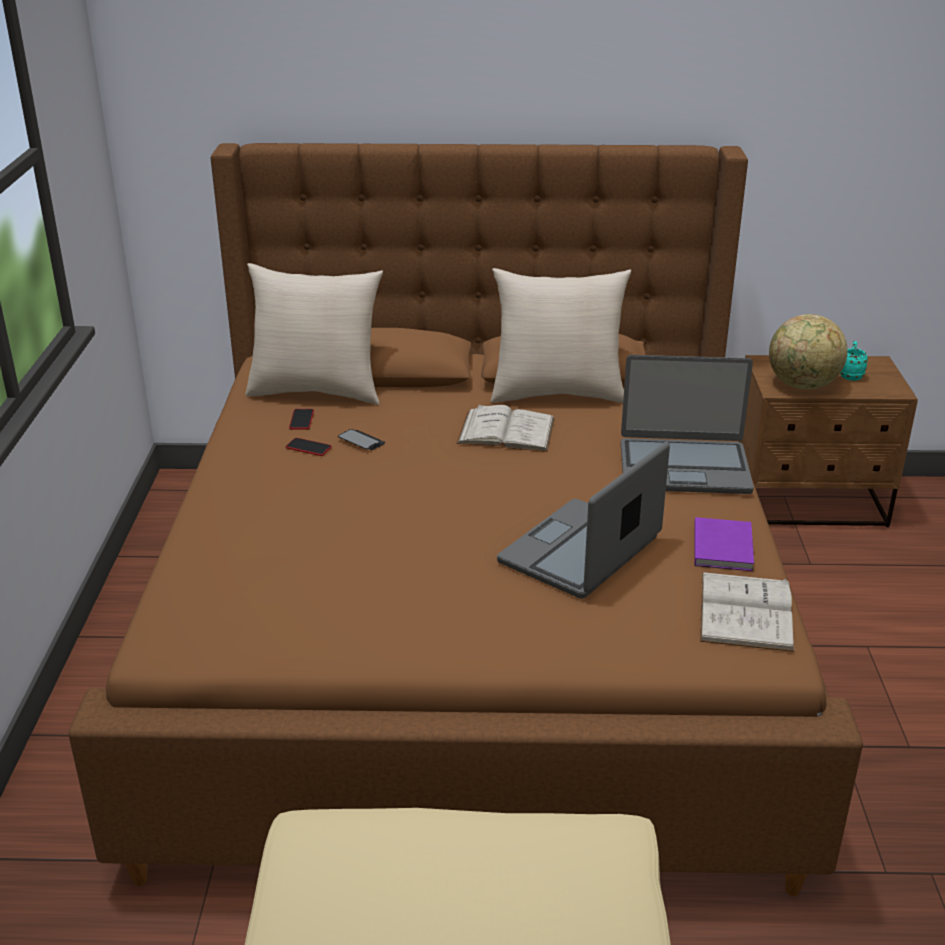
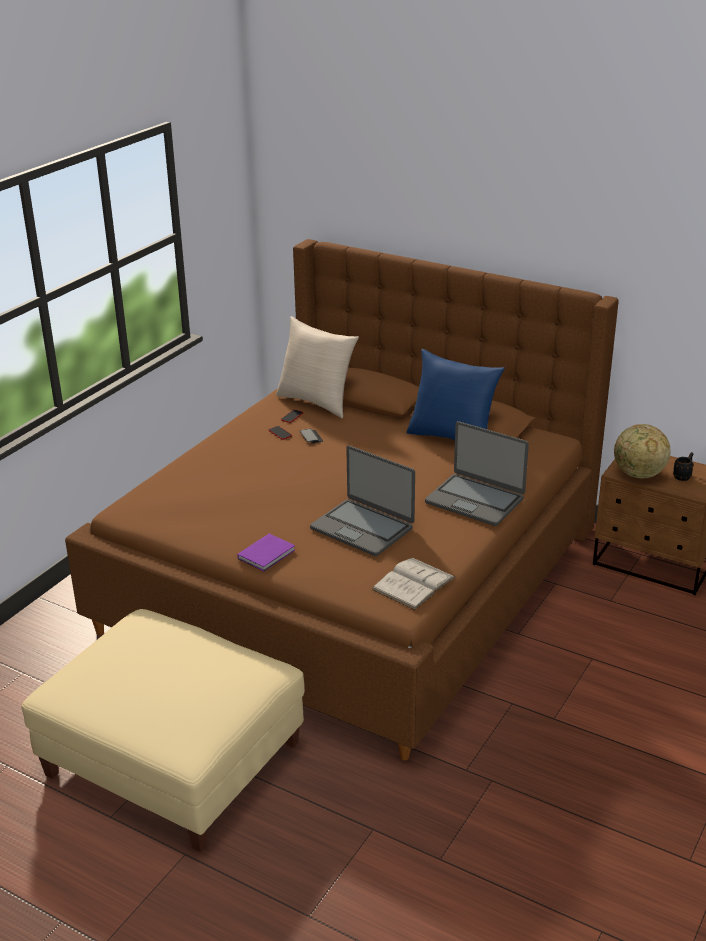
camera: 30 degrees right, 0 degrees up
white book [457,405,555,452] -> none
beige pillow [491,268,631,403] -> blue pillow [406,349,505,440]
laptop [497,441,670,599] -> laptop turned 120 degrees counterclockwise [310,445,415,556]
purple book [694,517,754,571] -> purple book moved to [237,534,295,571]
turquoise mug [840,341,868,381] -> black mug [673,452,694,481]

